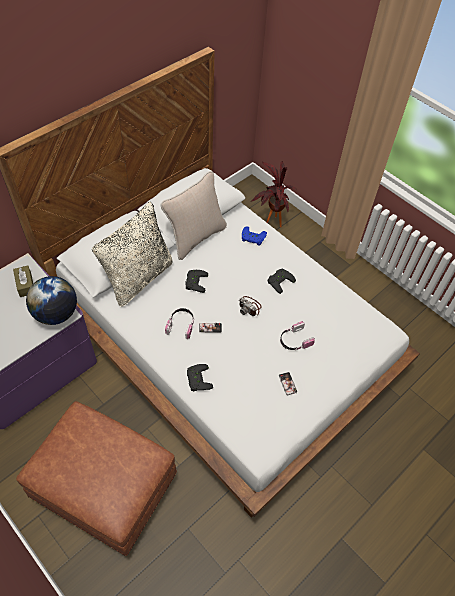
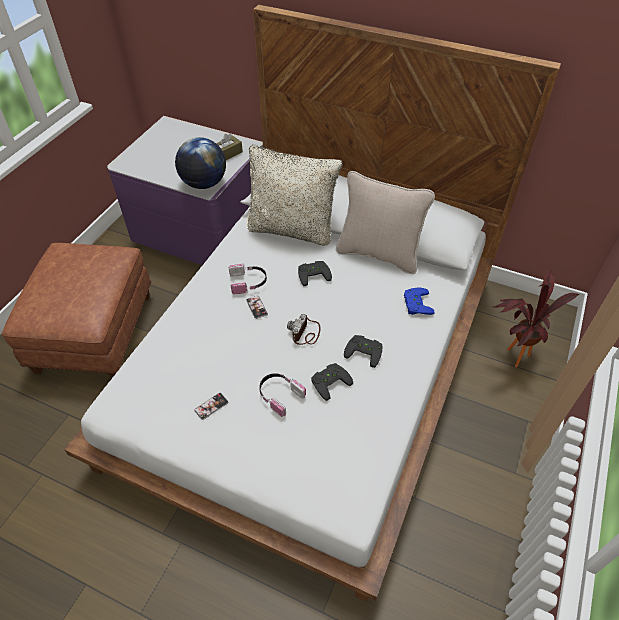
camera: 70 degrees right, 5 degrees down
black game controller [187,364,213,391] -> black game controller moved to [311,363,353,401]

